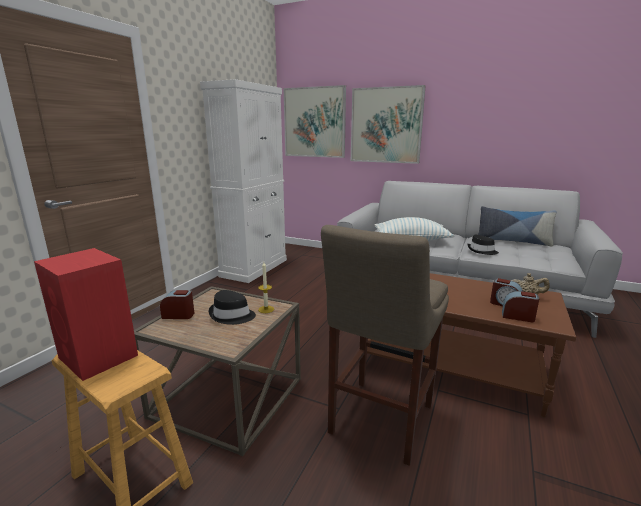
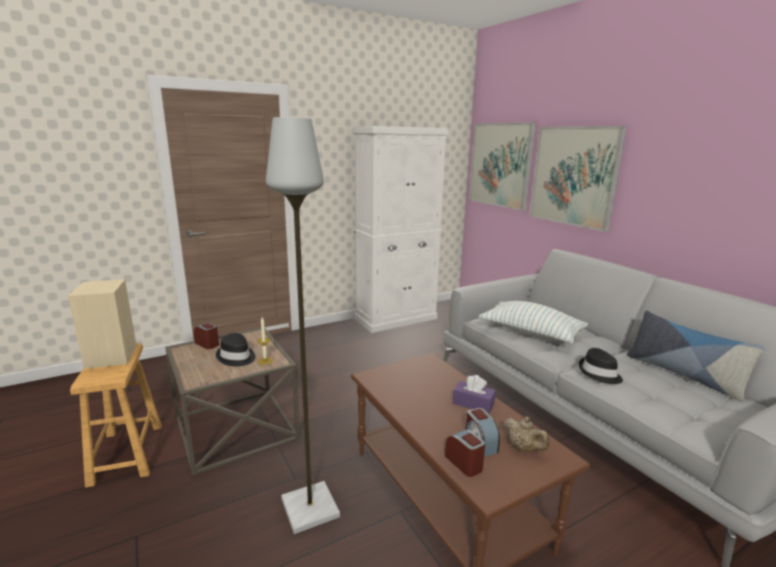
camera: 35 degrees right, 0 degrees up
red speaker [34,248,138,381] -> beige speaker [68,279,137,369]
beige stool [321,225,449,466] -> grey floor lamp [266,117,340,534]
none -> purple tissue box [453,375,496,414]

